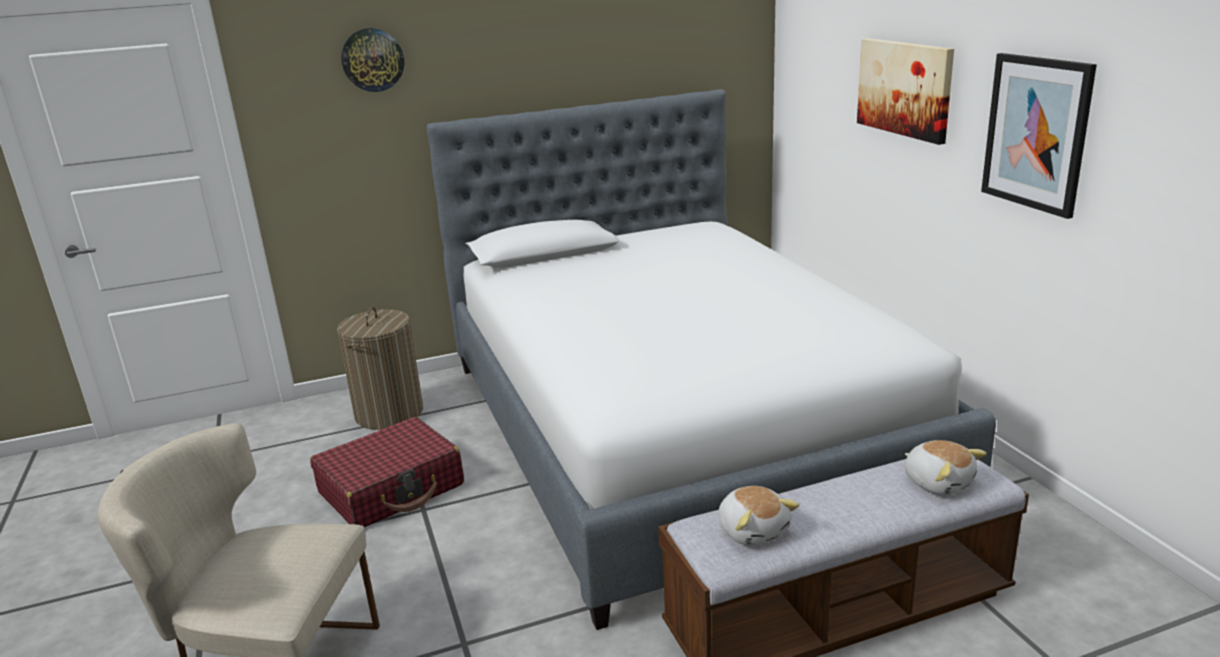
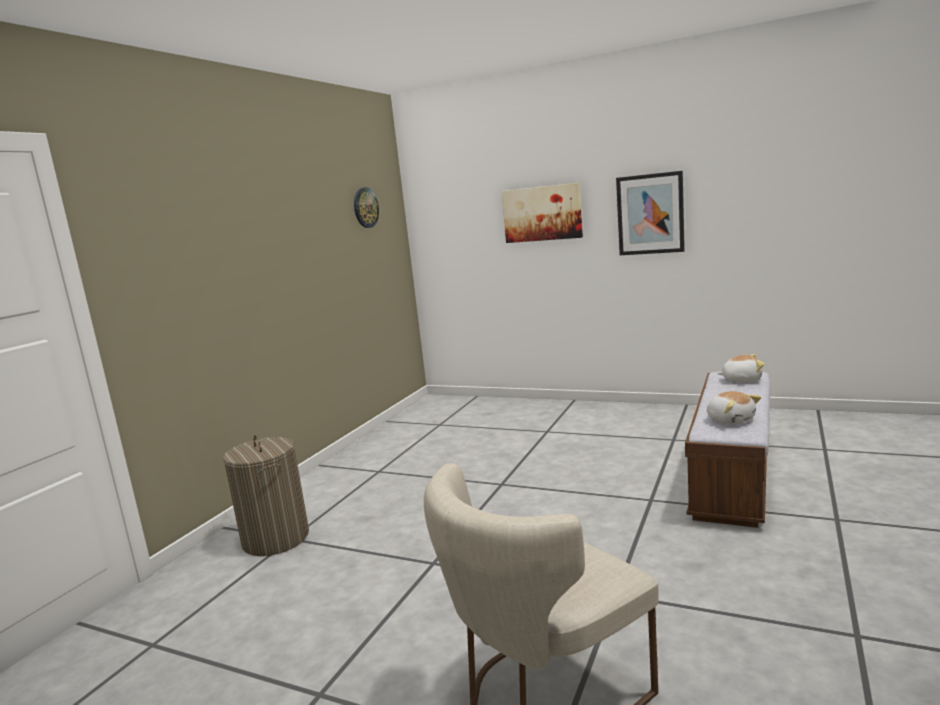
camera: 45 degrees left, 10 degrees down
red suitcase [310,417,464,527] -> none
wall clock [341,28,404,92] -> wall clock moved to [354,187,379,228]
bed [427,89,996,630] -> none
plush toy [718,486,799,546] -> plush toy turned 45 degrees clockwise [707,391,761,425]

